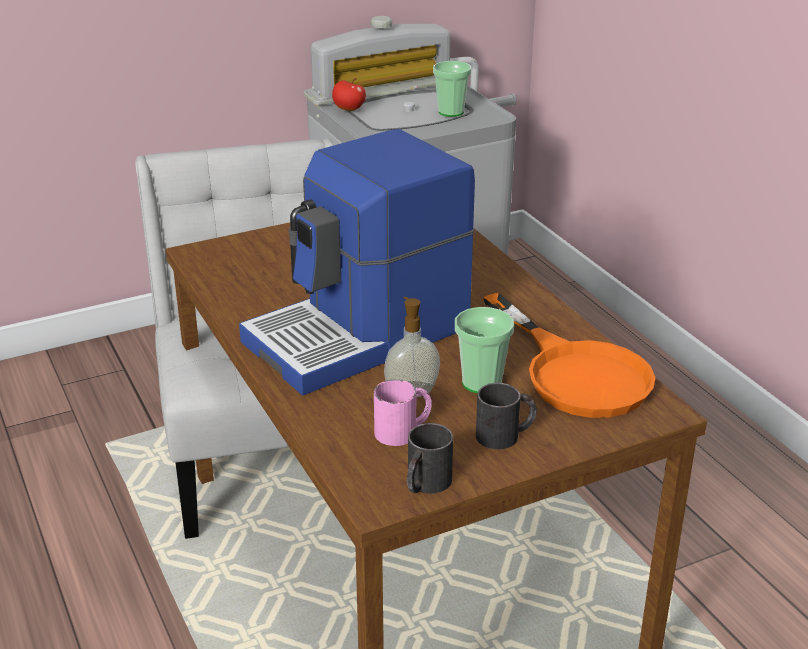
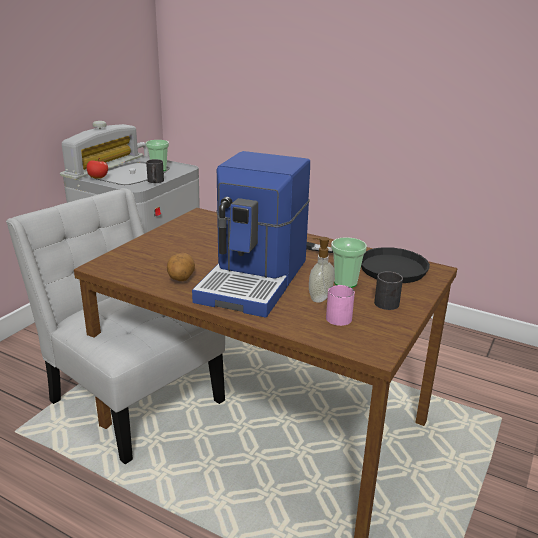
camera: 35 degrees left, 5 degrees down
black mug [407,423,453,494] -> black mug moved to [146,159,164,183]
orange frying pan [483,293,655,418] -> black frying pan [306,242,430,283]
none -> potato [167,253,195,281]

